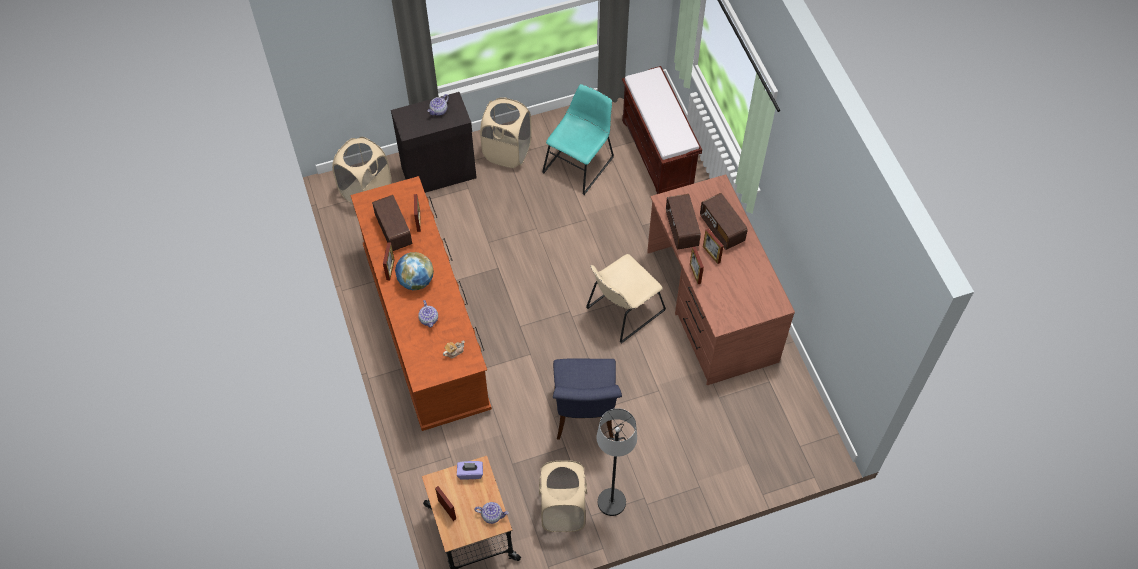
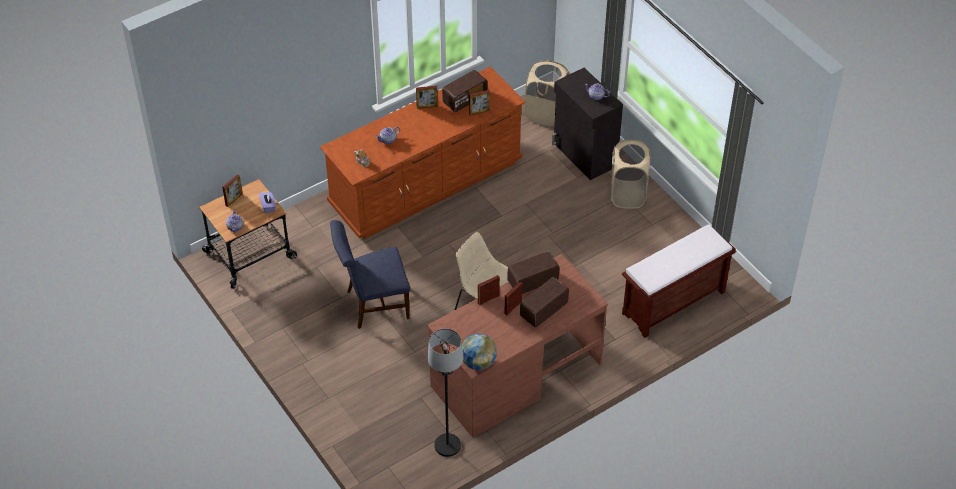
camera: 75 degrees right, 10 degrees down
globe [395,252,434,290] -> globe moved to [462,333,497,370]
beige laundry basket [539,460,587,532] -> none
turquoise chair [542,84,614,195] -> none
black floor lamp [596,408,637,516] -> black floor lamp moved to [427,329,464,457]

